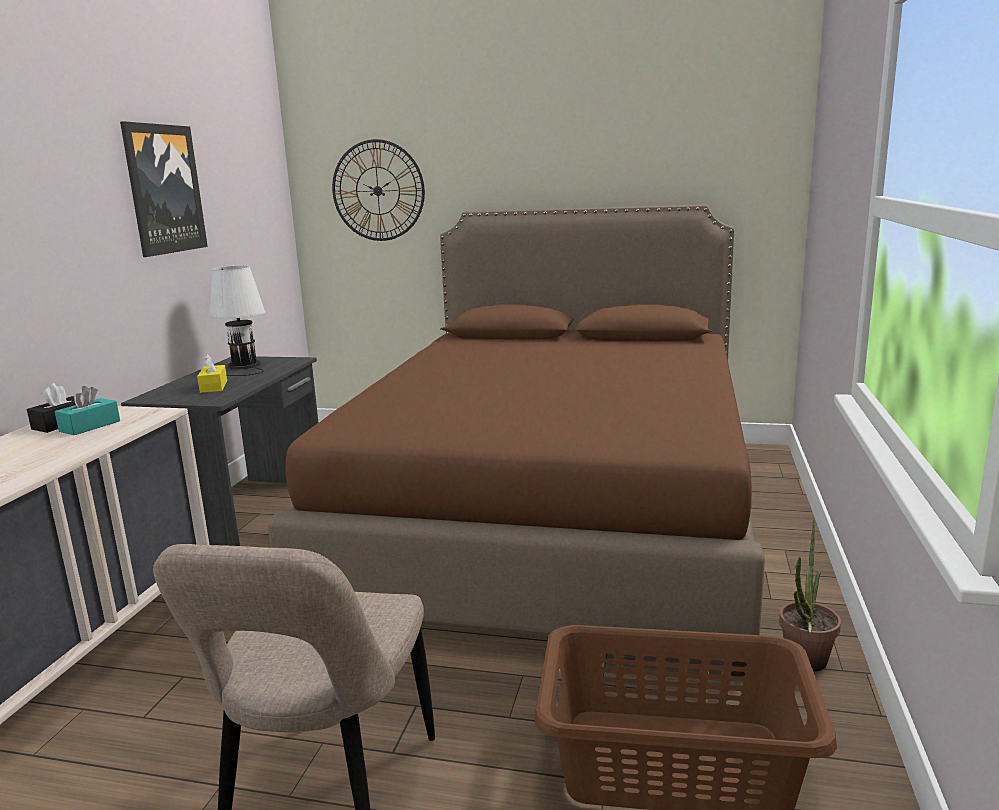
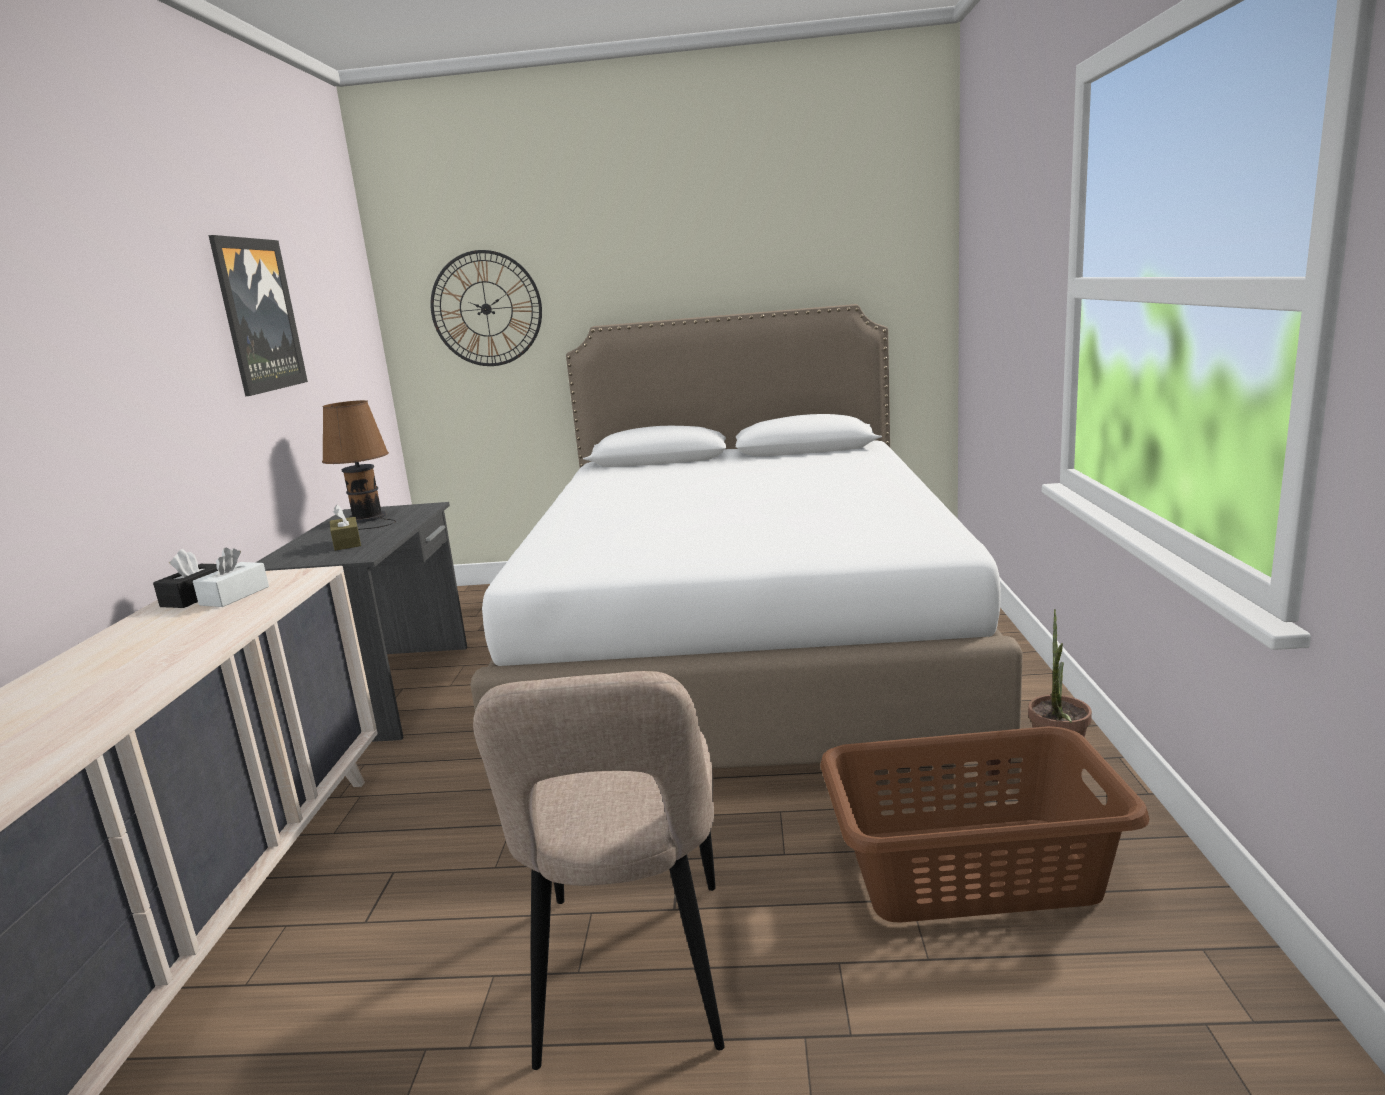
camera: 10 degrees left, 0 degrees up
turquoise tissue box [55,386,120,435] -> white tissue box [193,548,269,607]
yellow tissue box [197,354,227,393] -> brown tissue box [330,505,361,551]
white table lamp [209,265,266,376] -> brown table lamp [322,400,396,530]
brown bed [268,204,765,677] -> white bed [470,304,1023,782]

